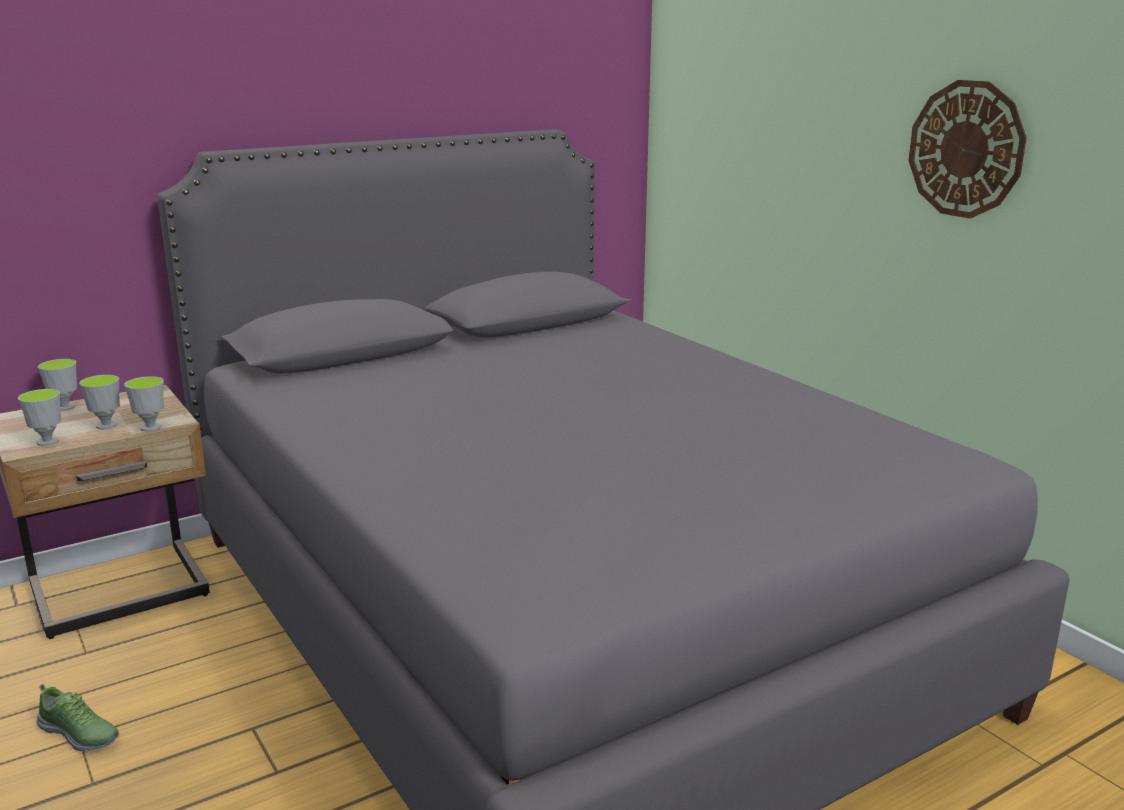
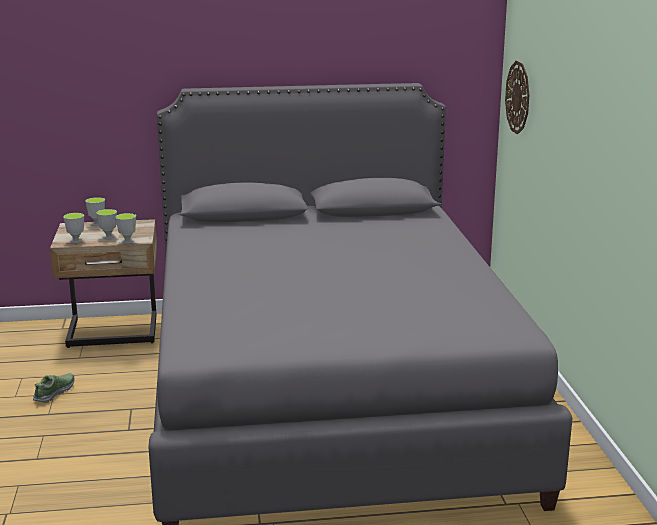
camera: 25 degrees right, 0 degrees up
shoe [37,684,119,751] -> shoe turned 120 degrees counterclockwise [33,373,75,403]
wall clock [909,80,1027,219] -> wall clock moved to [505,61,530,134]

